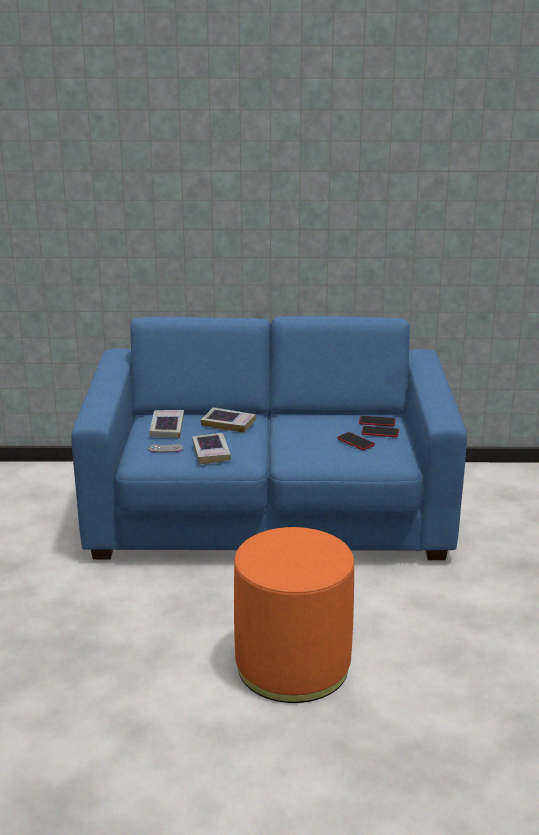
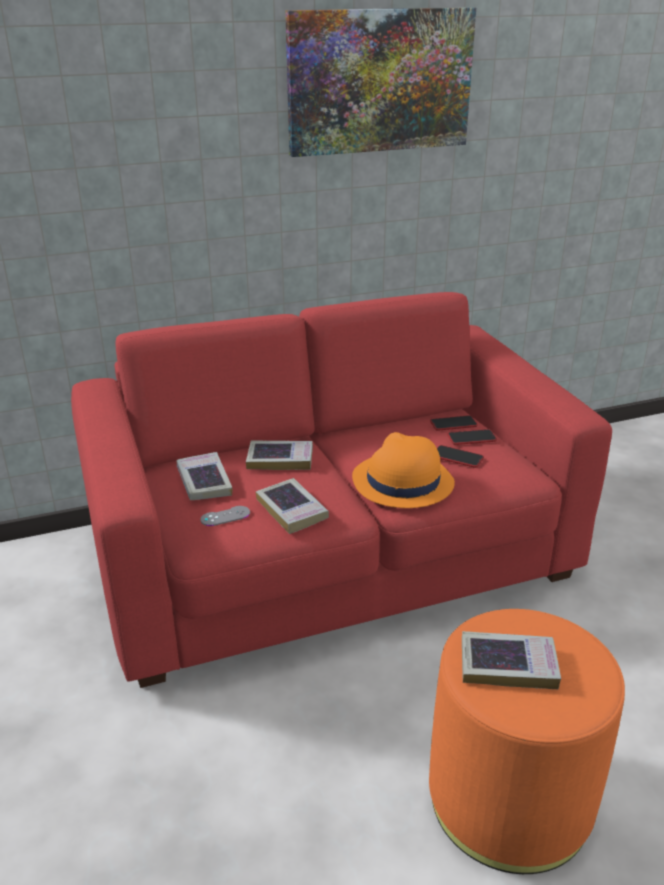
camera: 20 degrees left, 5 degrees up
blue sofa [71,316,467,560] -> red sofa [71,292,612,688]
none -> picture [285,7,476,157]
none -> orange hat [352,432,455,508]
none -> book [462,631,561,689]

